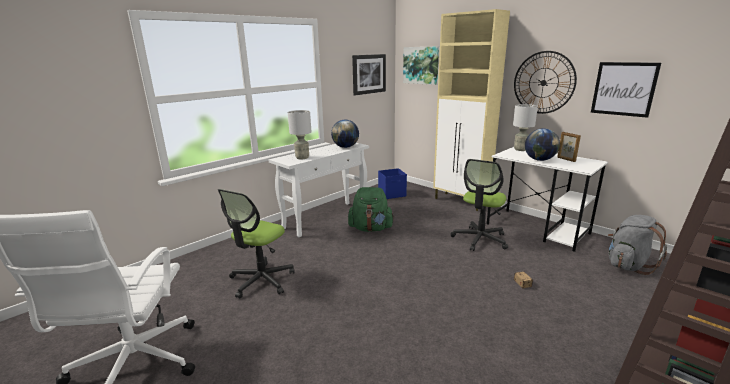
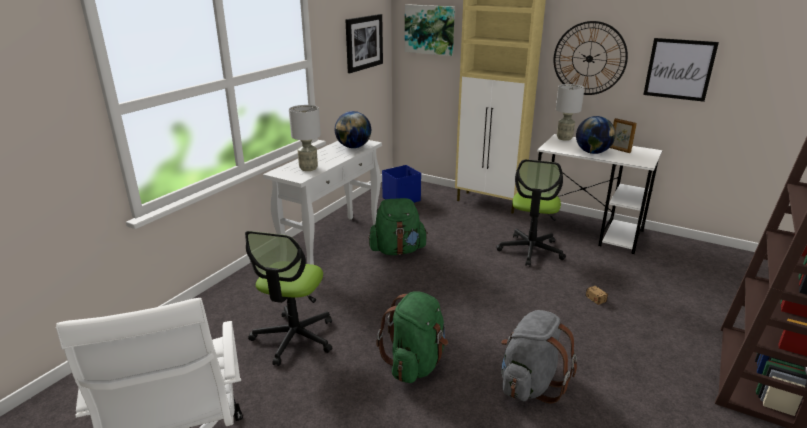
camera: 15 degrees left, 5 degrees up
grey backpack [608,215,667,275] -> grey backpack moved to [501,310,577,404]
none -> green backpack [376,291,448,383]

